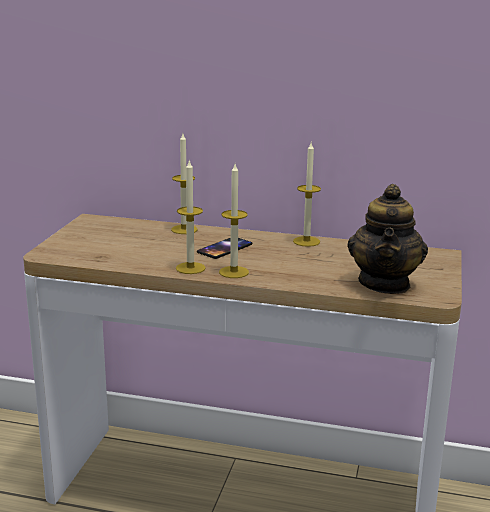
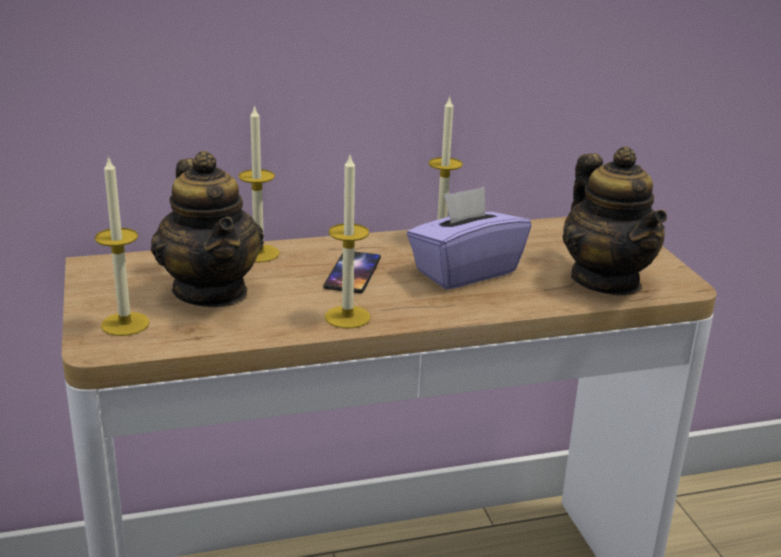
camera: 30 degrees left, 5 degrees up
candle [219,164,249,278] -> candle moved to [95,156,150,336]
none -> teapot [151,151,264,307]
none -> purple tissue box [407,187,531,290]

